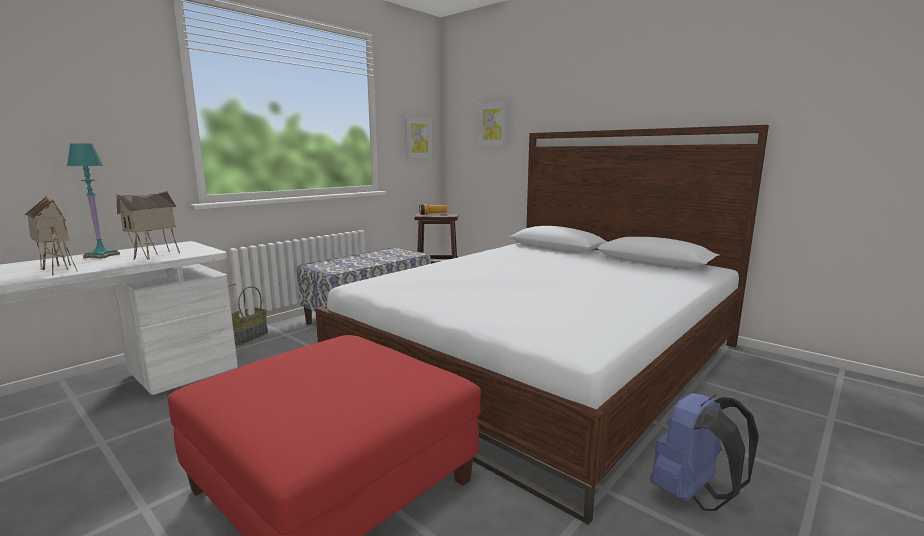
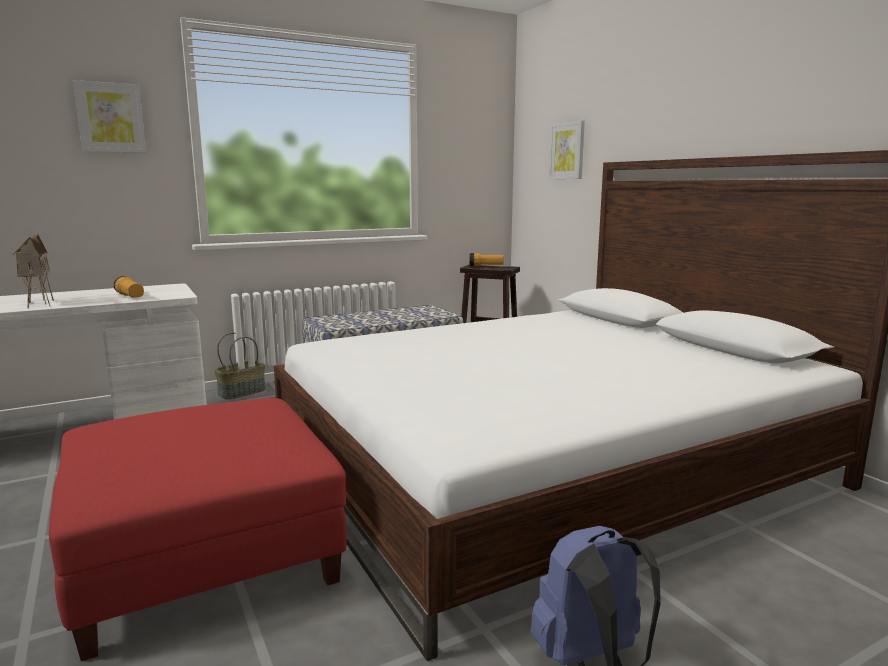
camera: 20 degrees right, 0 degrees up
turquoise table lamp [67,143,120,259] -> none
toy house [116,191,180,260] -> flashlight [114,276,144,298]
picture [405,117,432,158] -> picture moved to [73,80,146,153]

